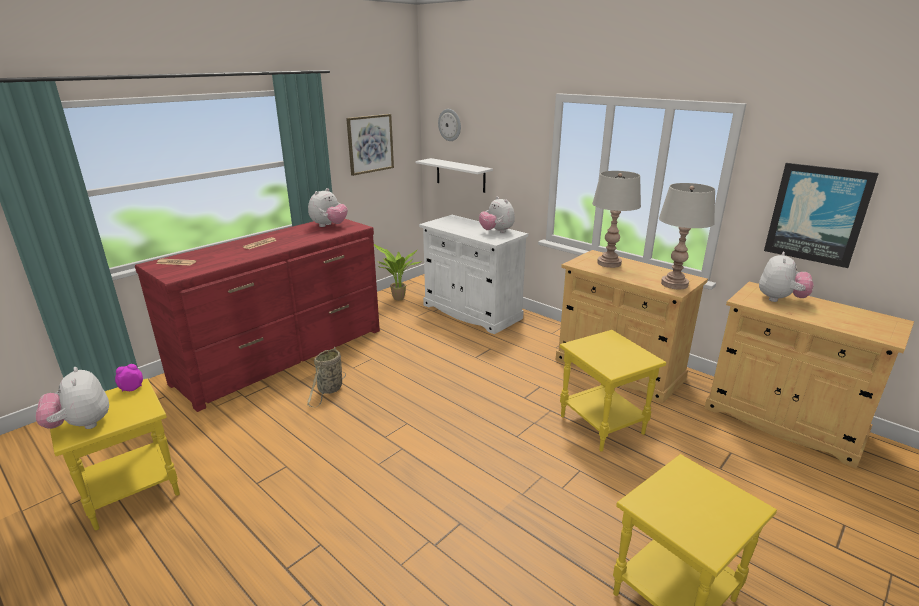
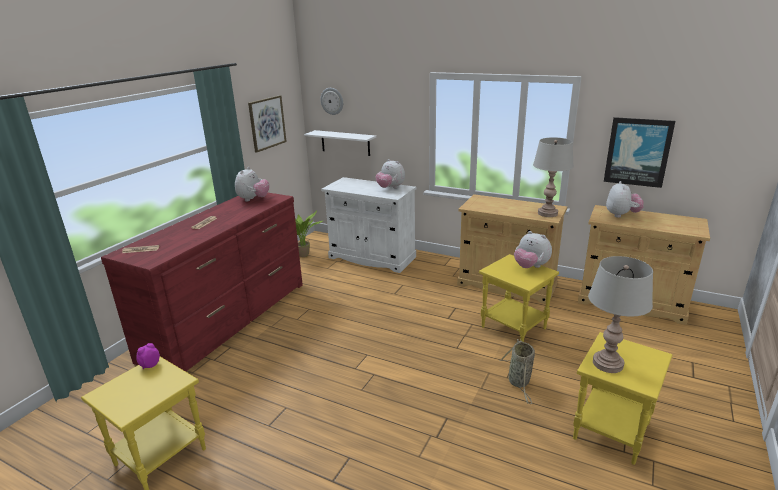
camera: 15 degrees left, 0 degrees up
plush toy [36,367,109,429] -> plush toy moved to [514,231,552,268]
basket [307,347,346,407] -> basket moved to [500,339,535,404]
grey table lamp [592,171,641,268] -> grey table lamp moved to [588,256,653,373]

